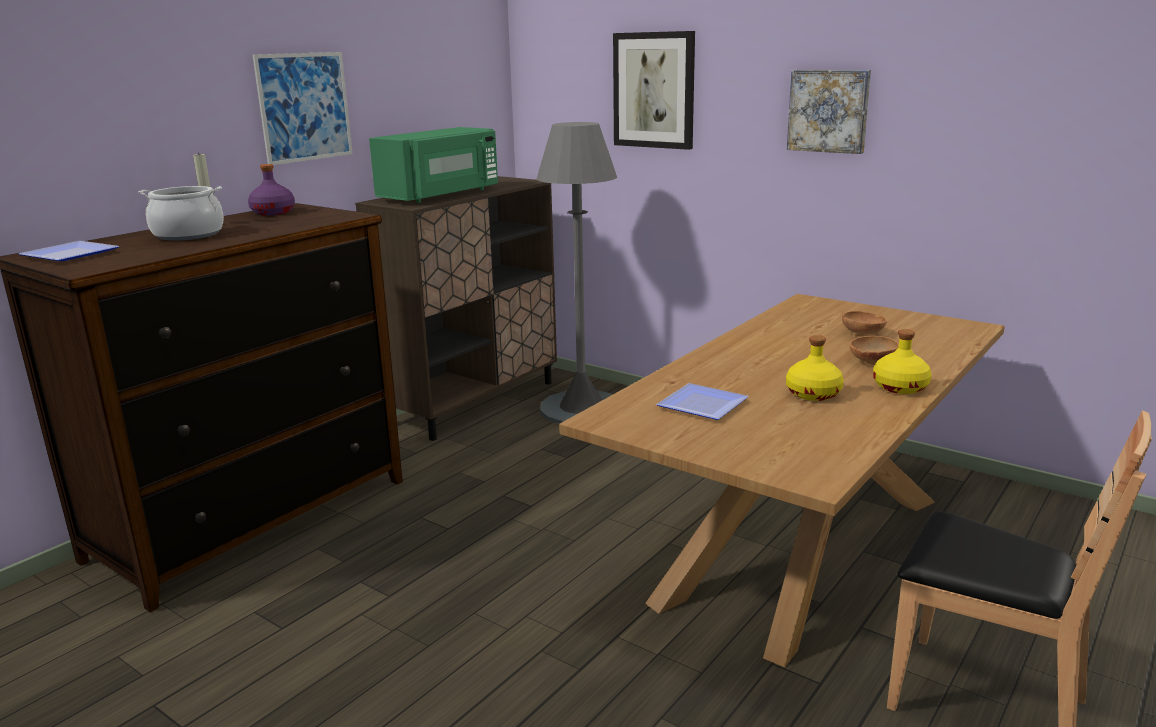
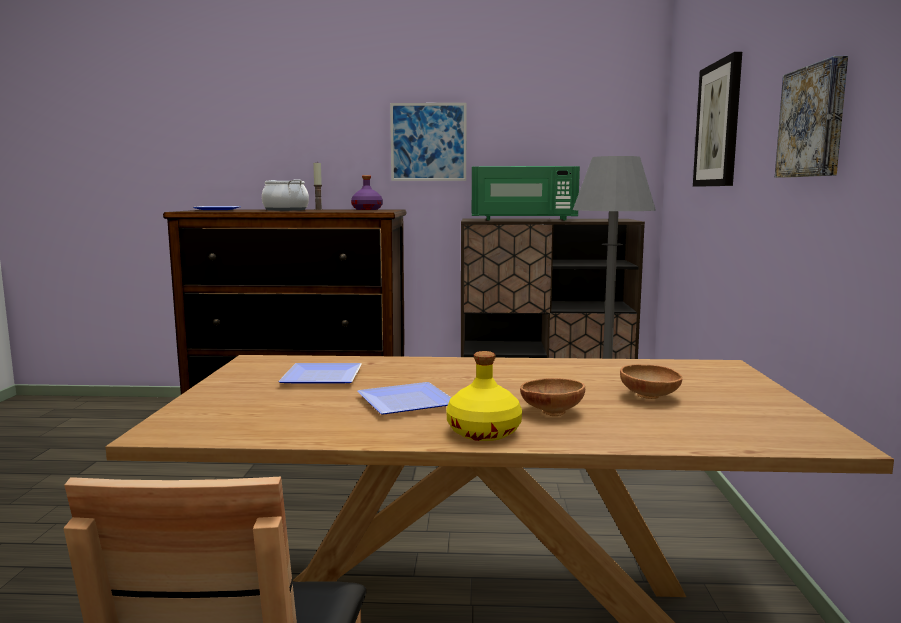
camera: 55 degrees right, 10 degrees down
yellow bottle [786,335,844,401] -> plate [357,382,452,415]

